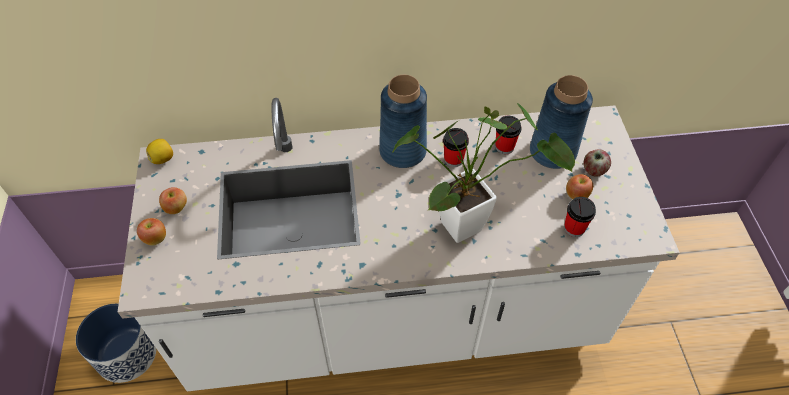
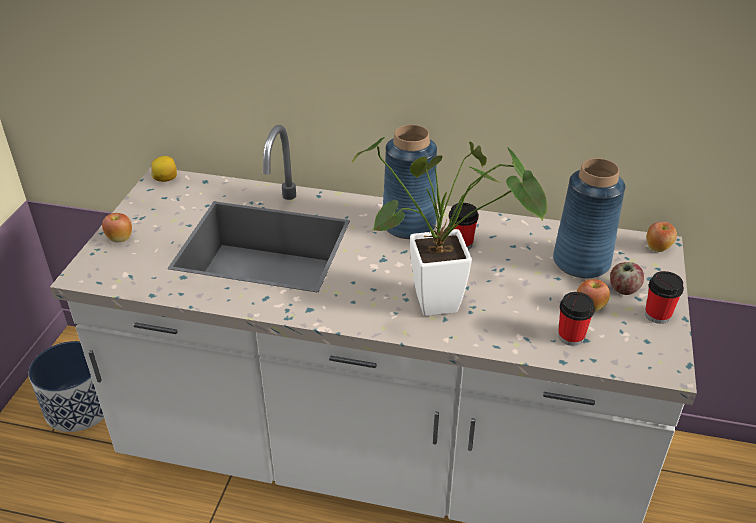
camera: 20 degrees right, 15 degrees down
apple [159,187,187,214] -> apple moved to [647,222,677,252]
cup [495,116,522,154] -> cup moved to [645,271,684,324]

